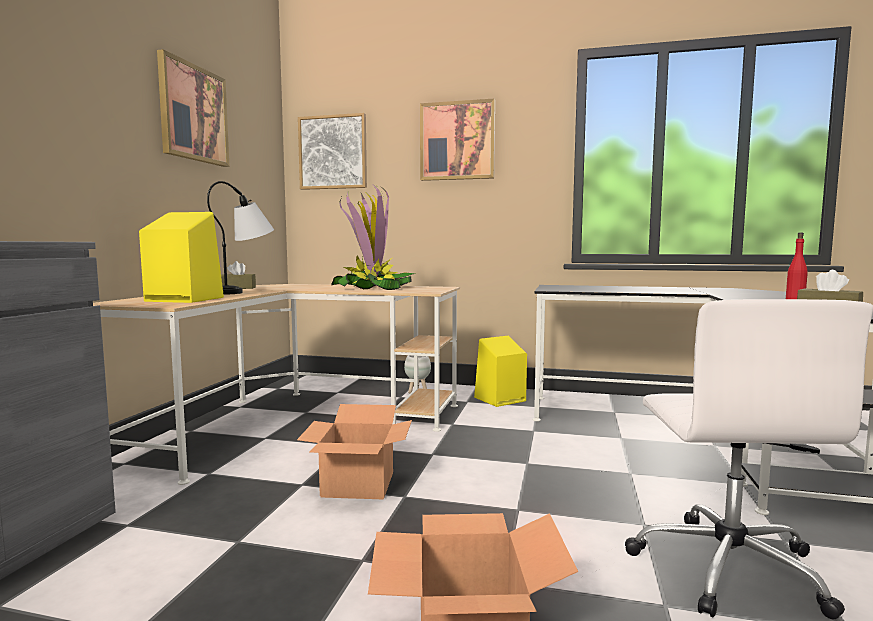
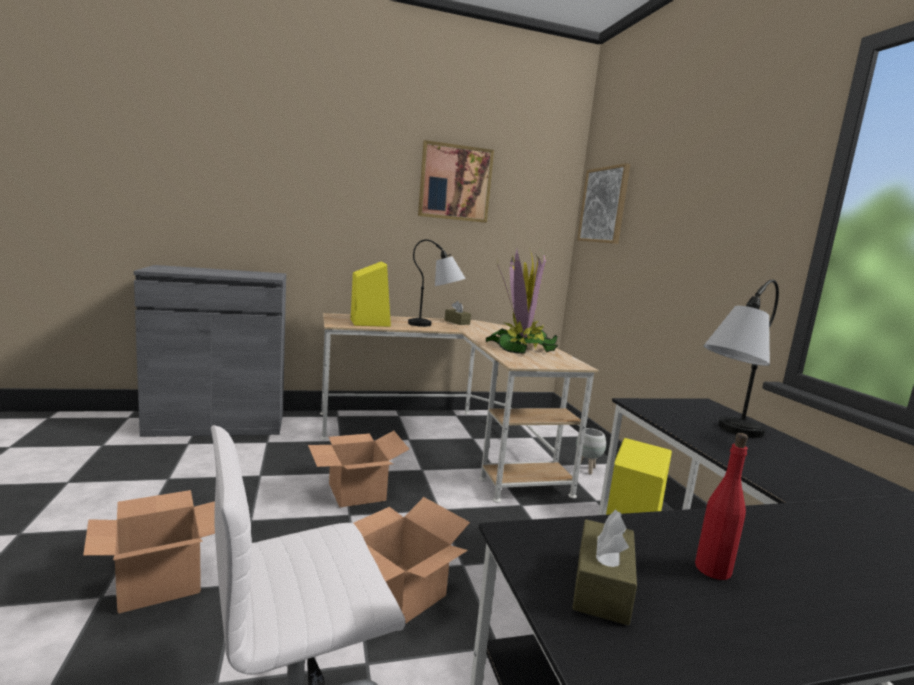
camera: 60 degrees right, 5 degrees up
picture [420,98,495,181] -> none
none -> cardboard box [353,497,470,624]
none -> table lamp [703,280,779,438]

